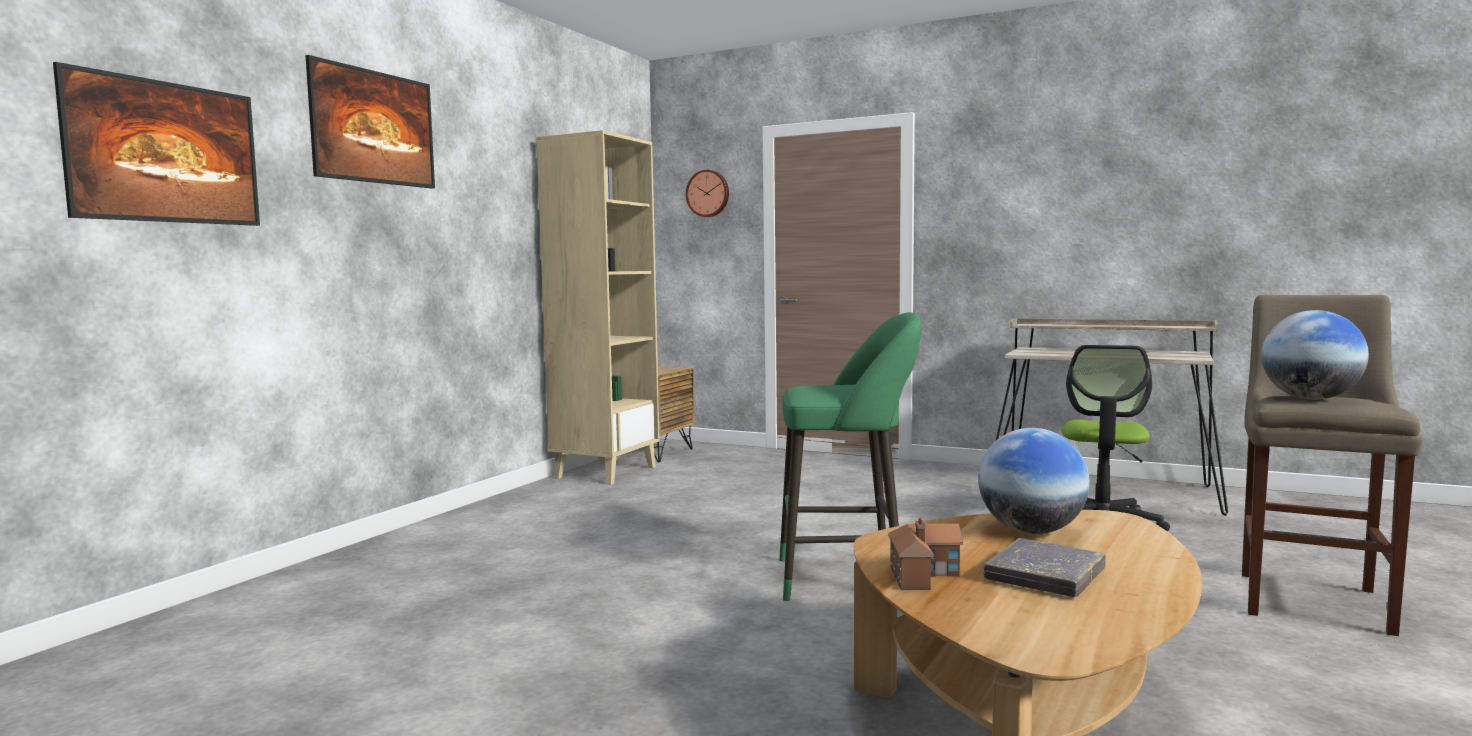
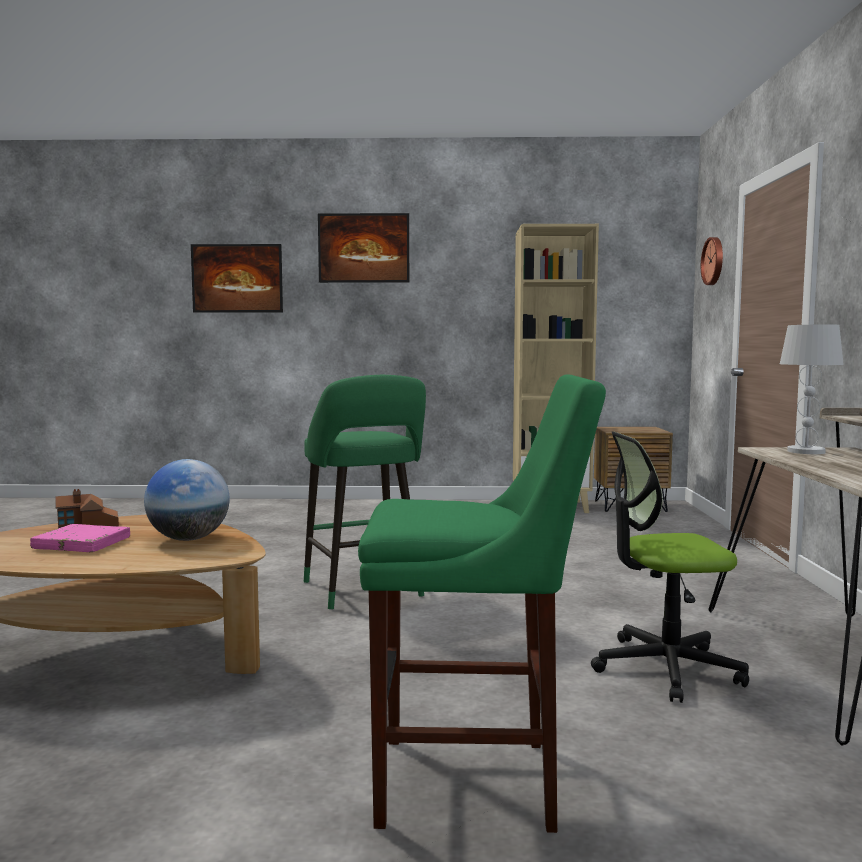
camera: 65 degrees right, 0 degrees up
grey book [984,538,1106,597] -> pink book [30,524,130,552]
beige stool [1242,295,1423,636] -> green stool [358,374,606,833]
globe [1261,310,1369,400] -> none
none -> white table lamp [780,325,844,454]

